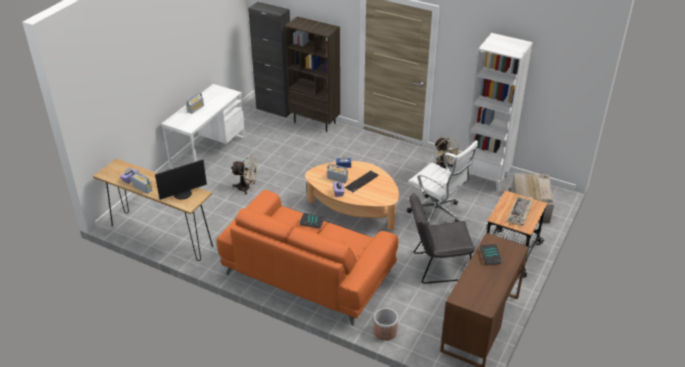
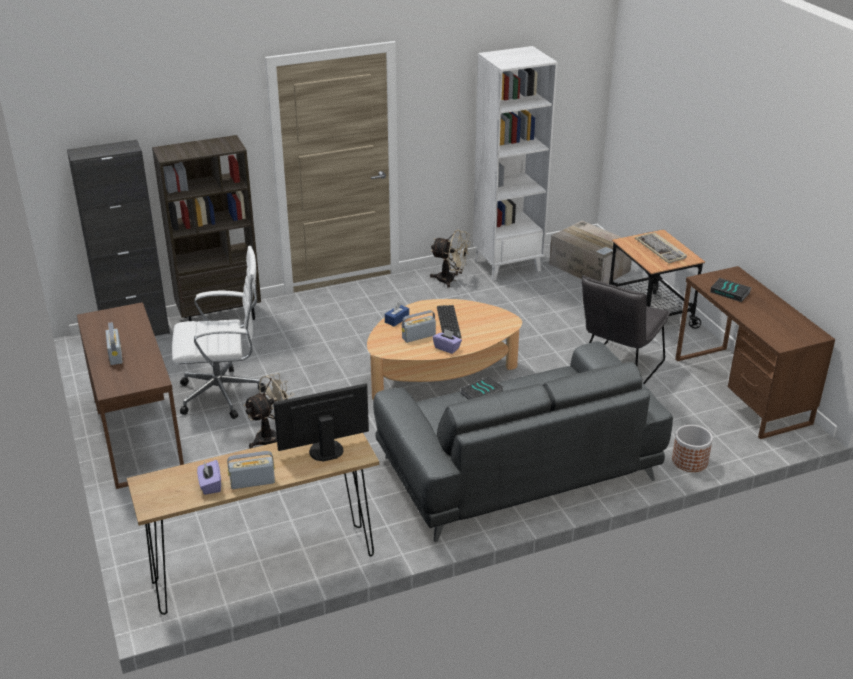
camera: 50 degrees left, 5 degrees down
monitor [155,159,207,200] -> monitor turned 120 degrees counterclockwise [273,383,369,462]
white desk [161,84,245,169] -> brown desk [77,302,184,489]
orange sofa [217,190,398,325] -> grey sofa [373,341,673,542]
white office chair [407,140,478,225] -> white office chair moved to [172,246,266,419]

